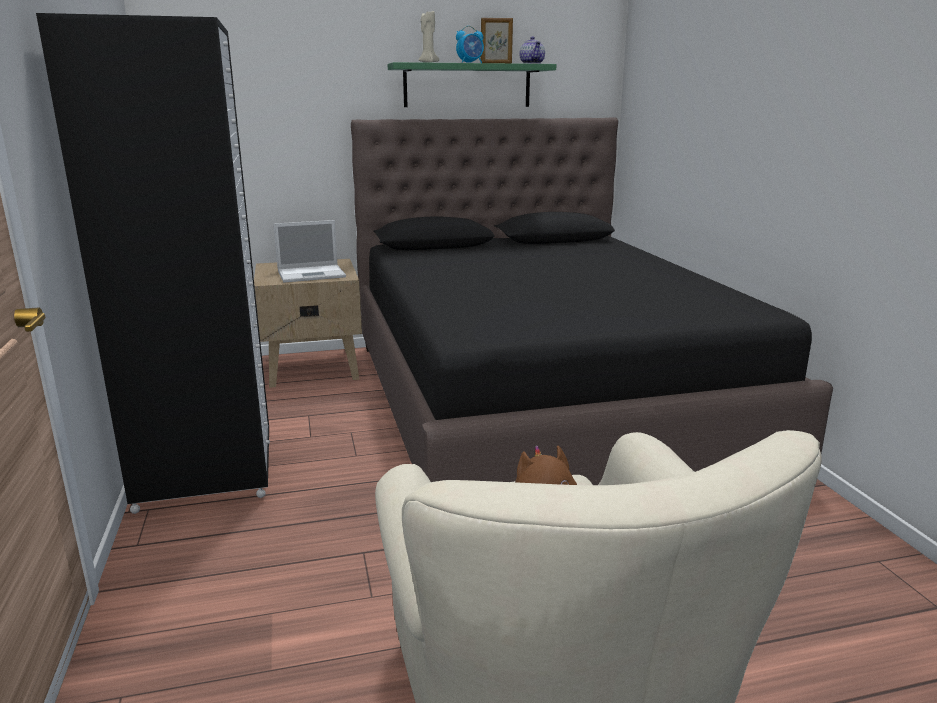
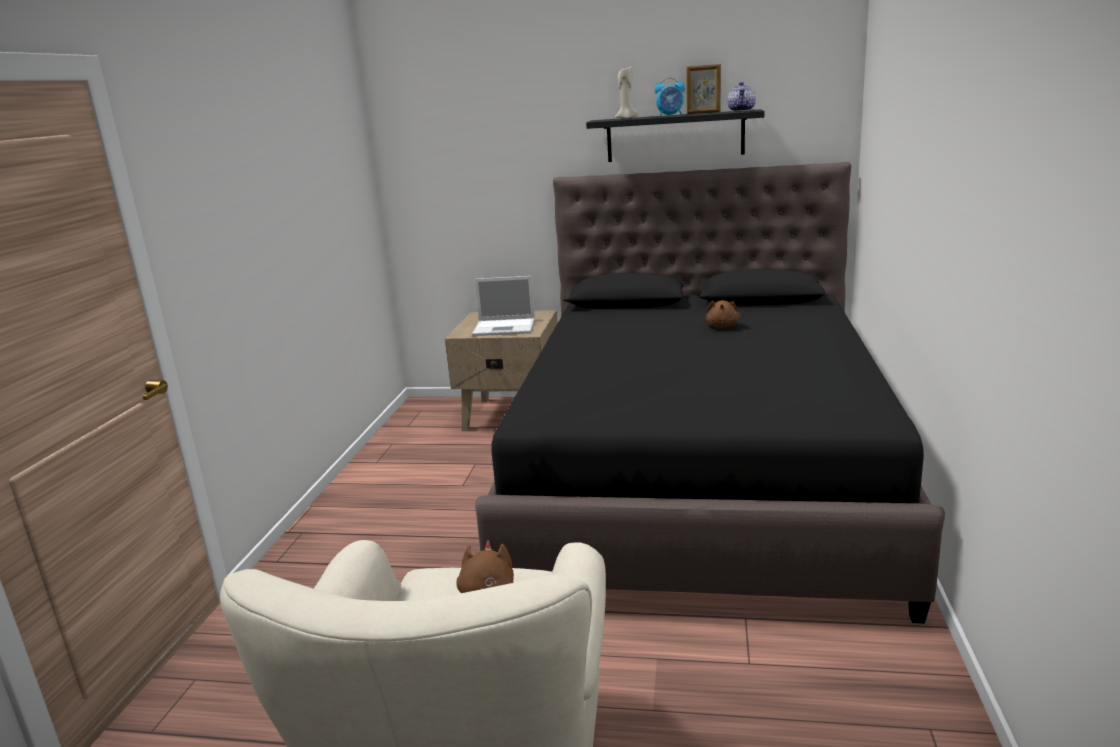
camera: 25 degrees right, 0 degrees up
wardrobe [36,13,270,514] -> none
green shelf [388,62,556,107] -> black shelf [586,109,764,162]
none -> brown plush toy [706,300,740,328]

